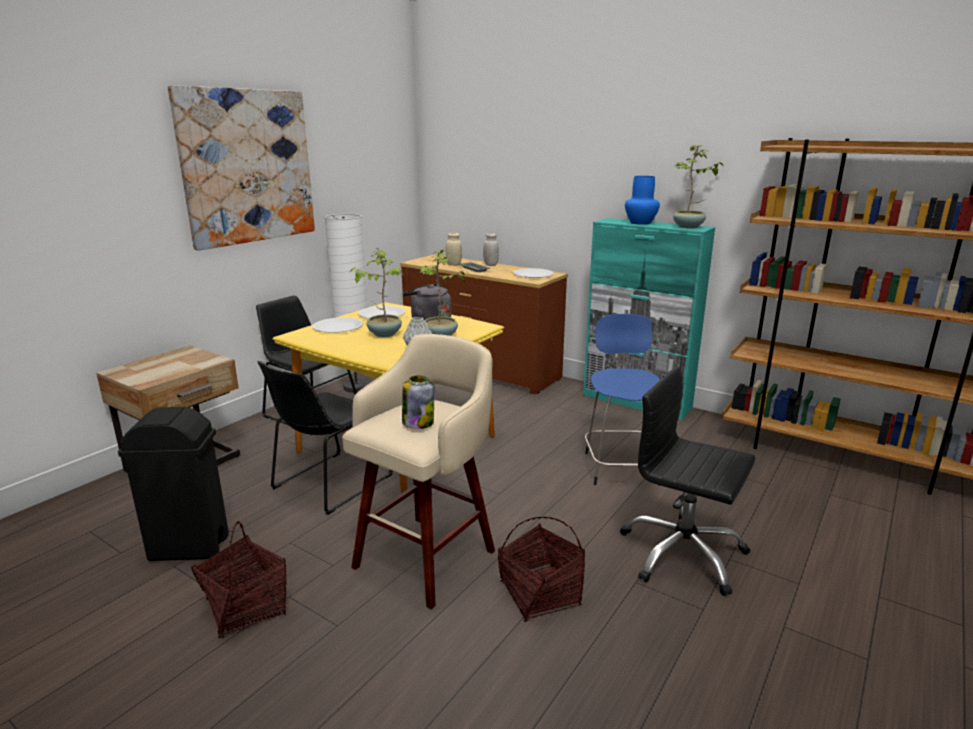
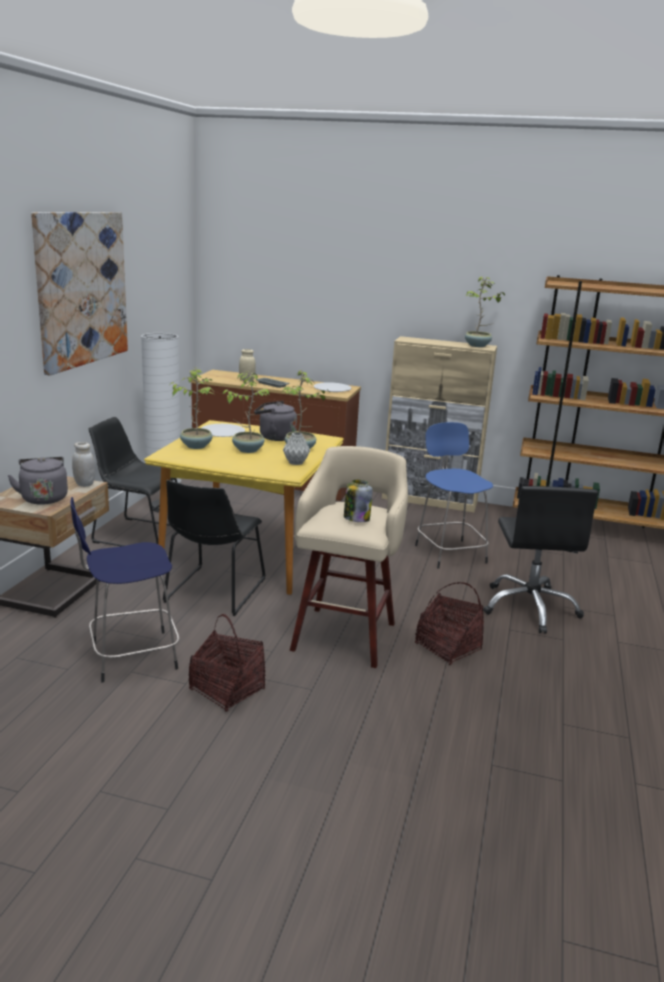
camera: 20 degrees left, 0 degrees up
black trash can [118,407,229,561] -> blue stool [70,497,180,683]
white plate [312,317,363,333] -> potted plant [171,367,213,449]
white jar [483,233,499,266] -> white jar moved to [72,442,95,487]
turquoise cabinet [583,218,715,420] -> beige cabinet [382,336,497,512]
black office chair [620,367,756,596] -> black office chair turned 105 degrees counterclockwise [483,486,598,634]
blue vase [625,176,660,225] -> none
none -> grey kettle [7,457,68,505]

